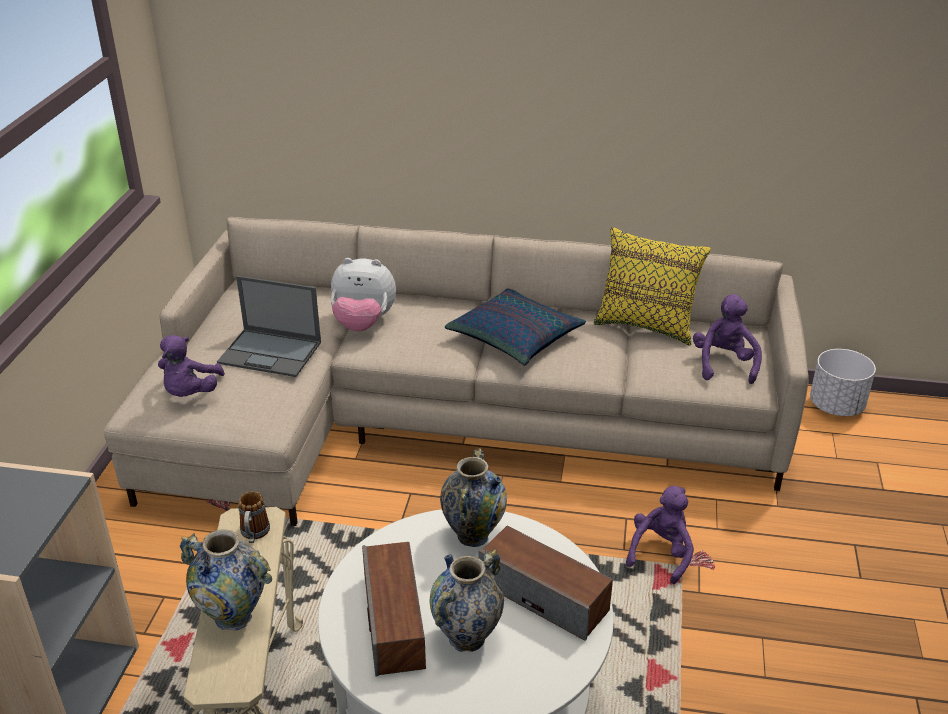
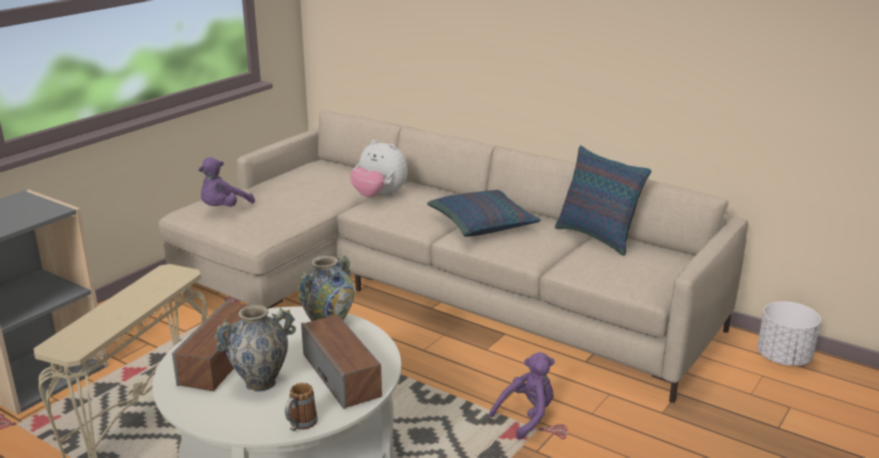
camera: 25 degrees right, 10 degrees down
vase [180,529,272,630] -> none
laptop [217,276,321,377] -> none
mug [238,491,270,543] -> mug moved to [285,383,318,431]
yellow pillow [594,227,711,346] -> blue pillow [555,146,651,256]
purple plush toy [693,294,762,384] -> none

